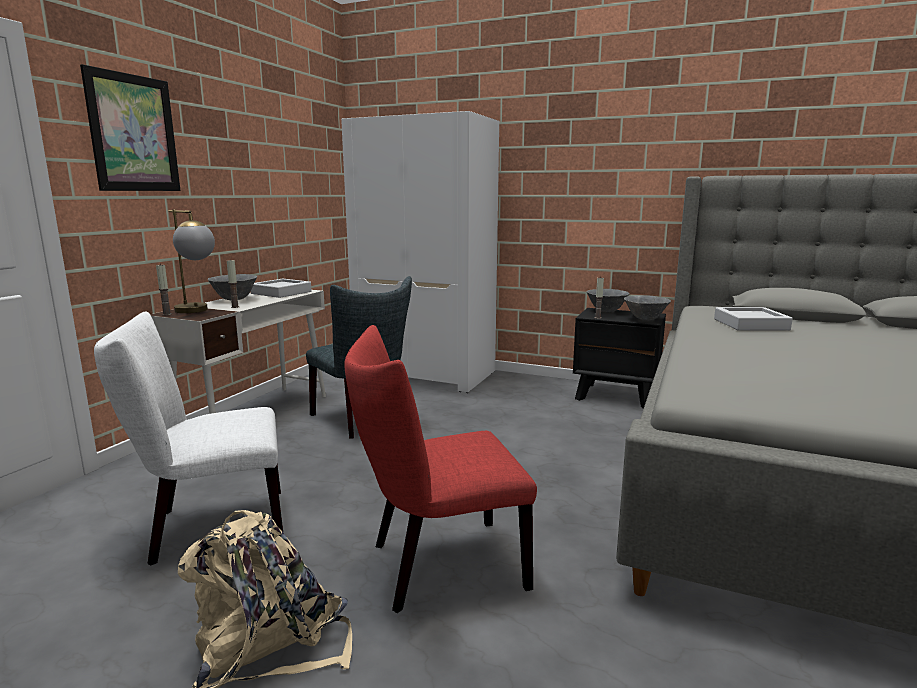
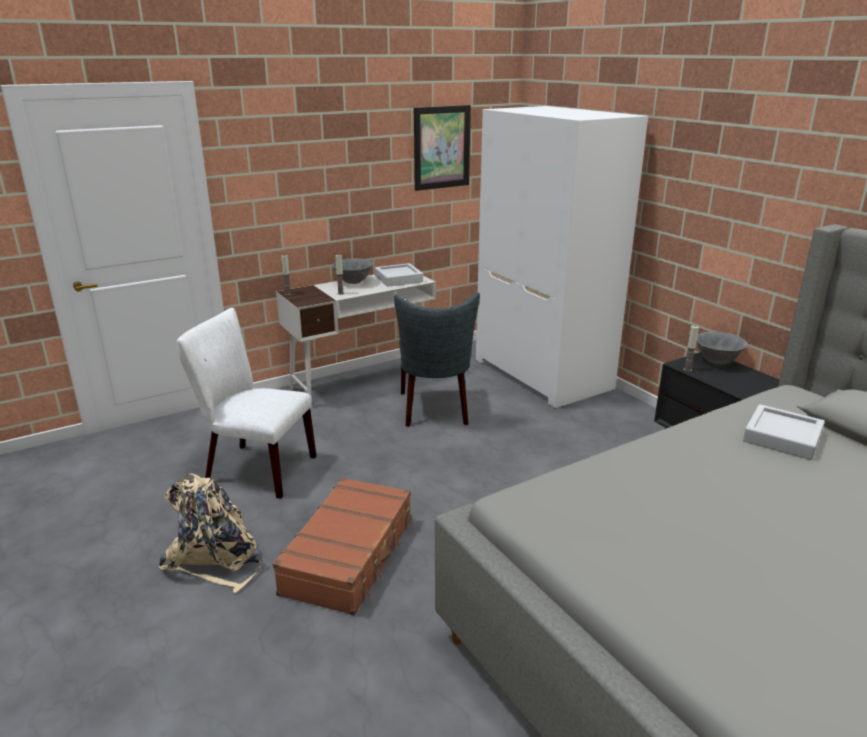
camera: 35 degrees right, 10 degrees up
picture [80,64,180,191] -> picture moved to [414,105,471,191]
table lamp [169,210,215,313] -> none
red chair [344,325,537,613] -> brown suitcase [273,477,413,615]
grey bowl [624,295,671,321] -> none

